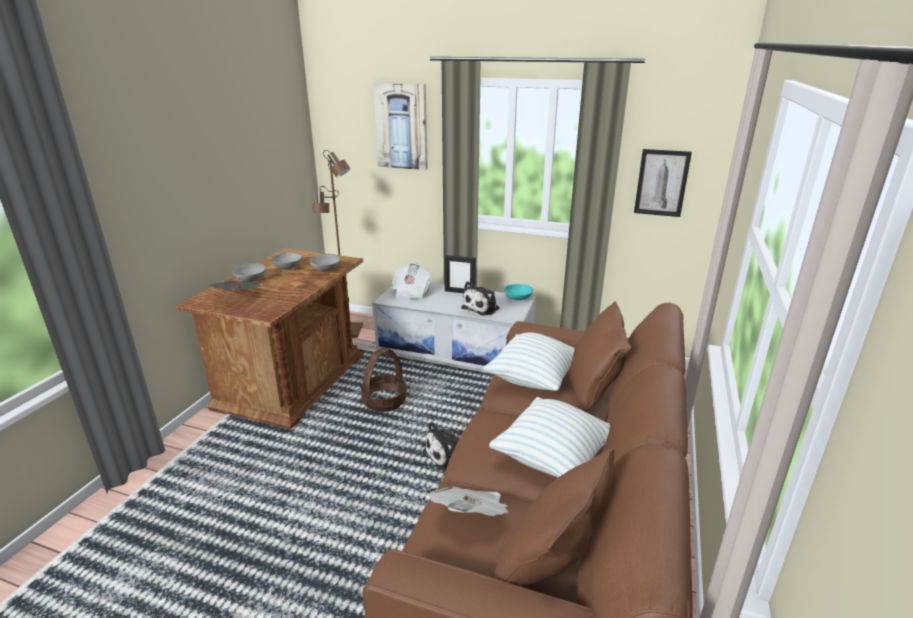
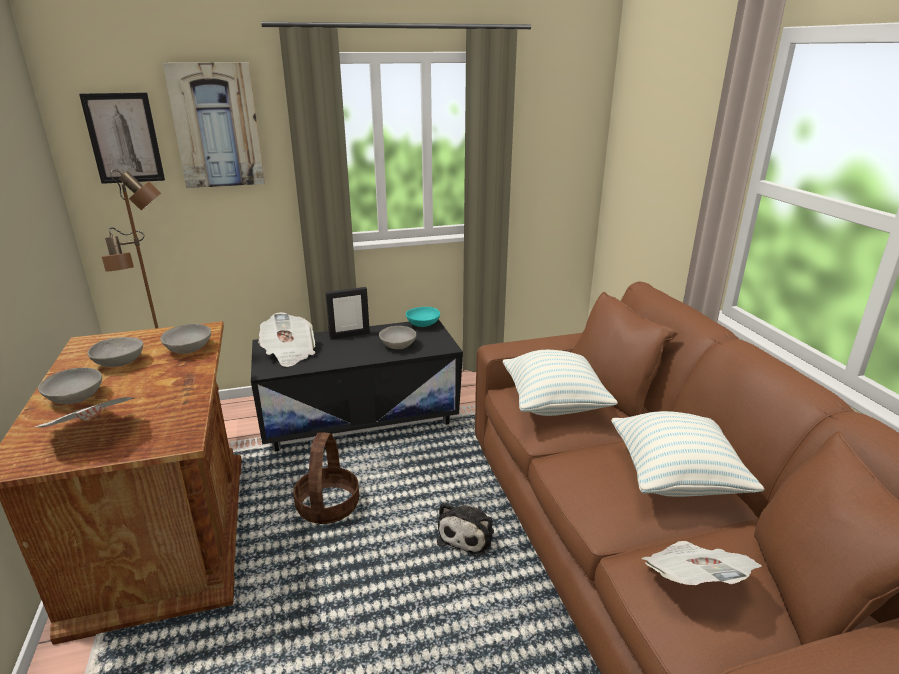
camera: 35 degrees left, 0 degrees up
white tv stand [372,283,536,369] -> black tv stand [251,319,463,451]
plush toy [461,281,500,316] -> grey bowl [379,326,417,349]
picture [634,149,692,217] -> picture moved to [79,92,165,184]

